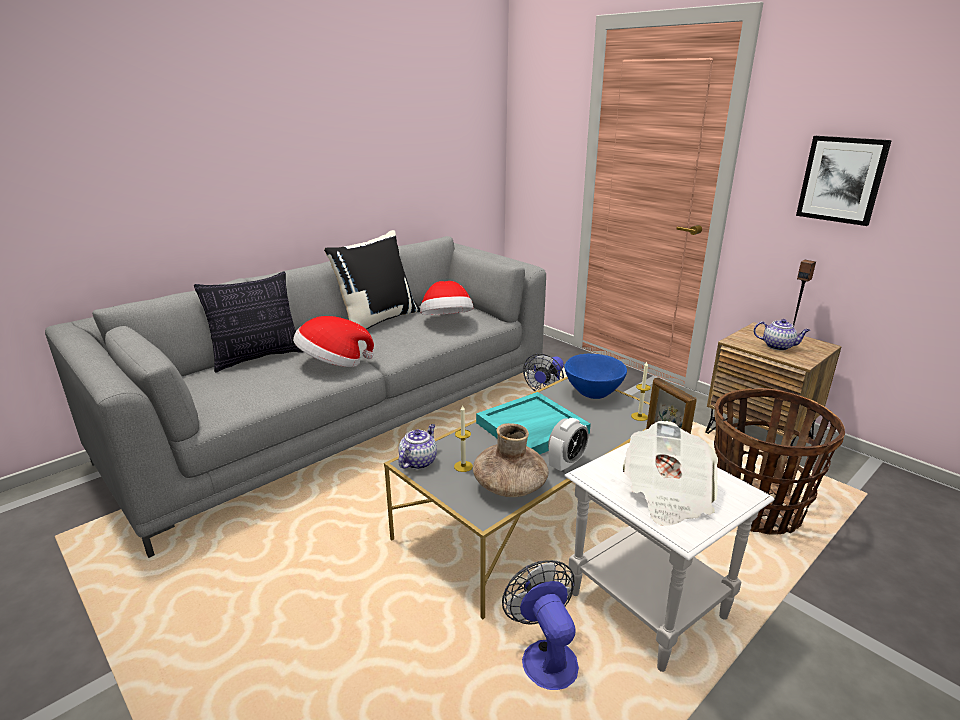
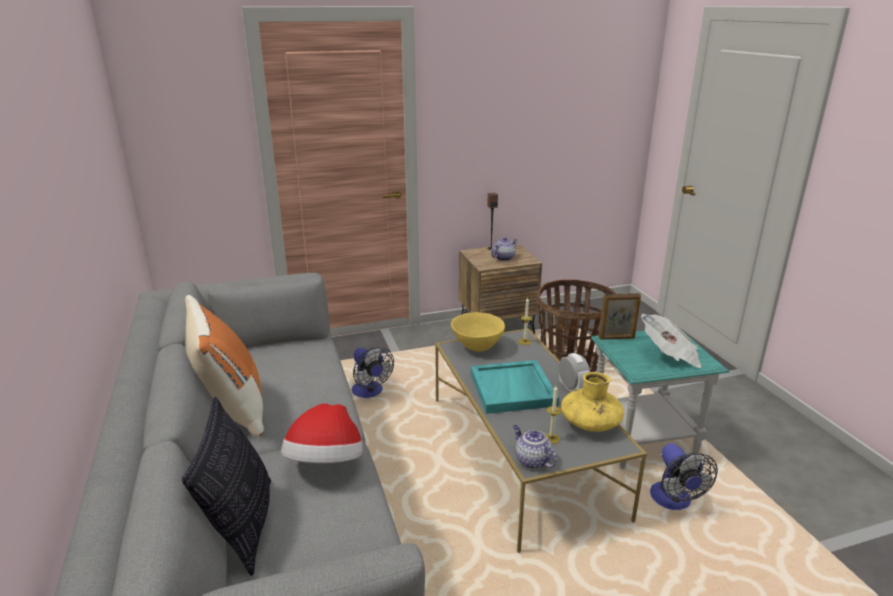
camera: 65 degrees left, 0 degrees up
black pillow [324,230,420,329] -> orange pillow [185,295,264,437]
hat [420,281,473,315] -> none
brown vase [473,423,548,497] -> yellow vase [561,372,624,432]
fan [502,560,579,690] -> fan turned 105 degrees counterclockwise [650,443,718,510]
blue bowl [564,354,627,399] -> yellow bowl [451,312,505,352]
white side table [564,442,775,672] -> turquoise side table [591,329,729,469]
picture [796,136,892,226] -> none

